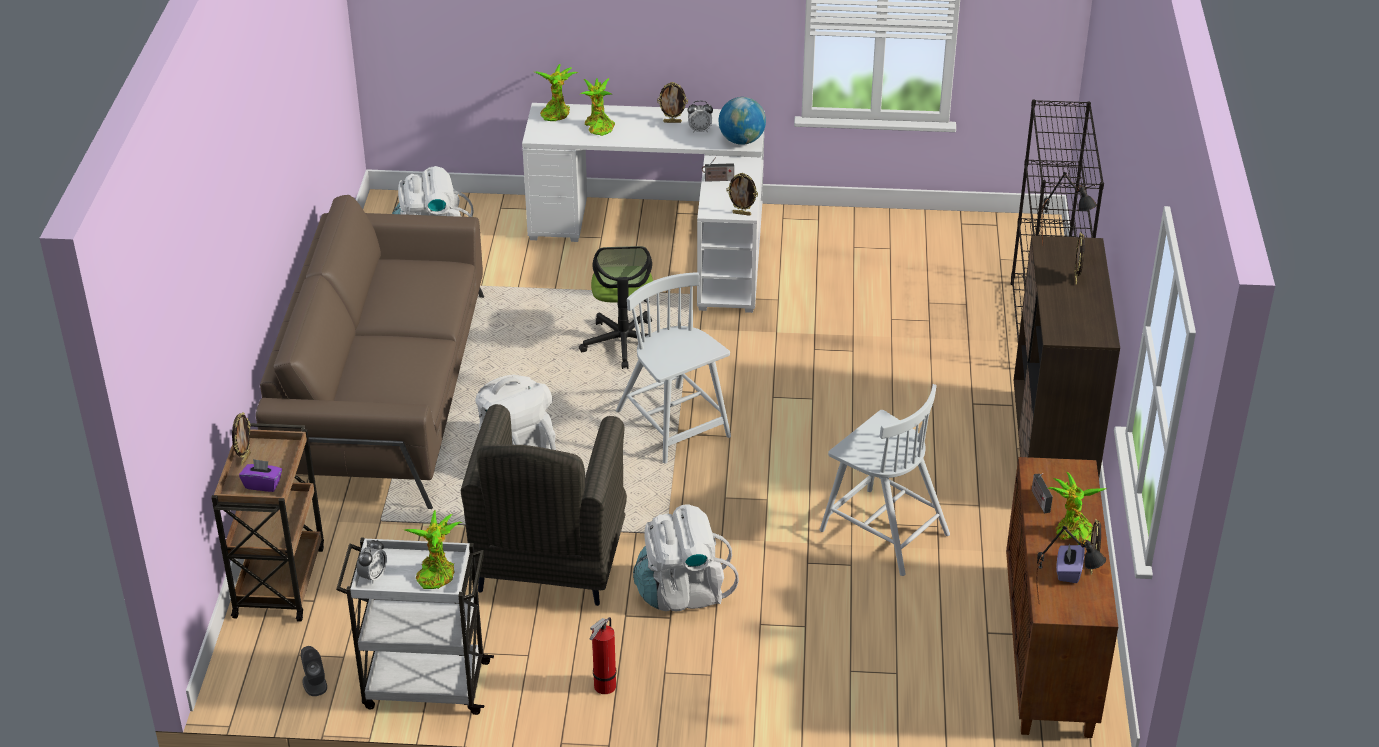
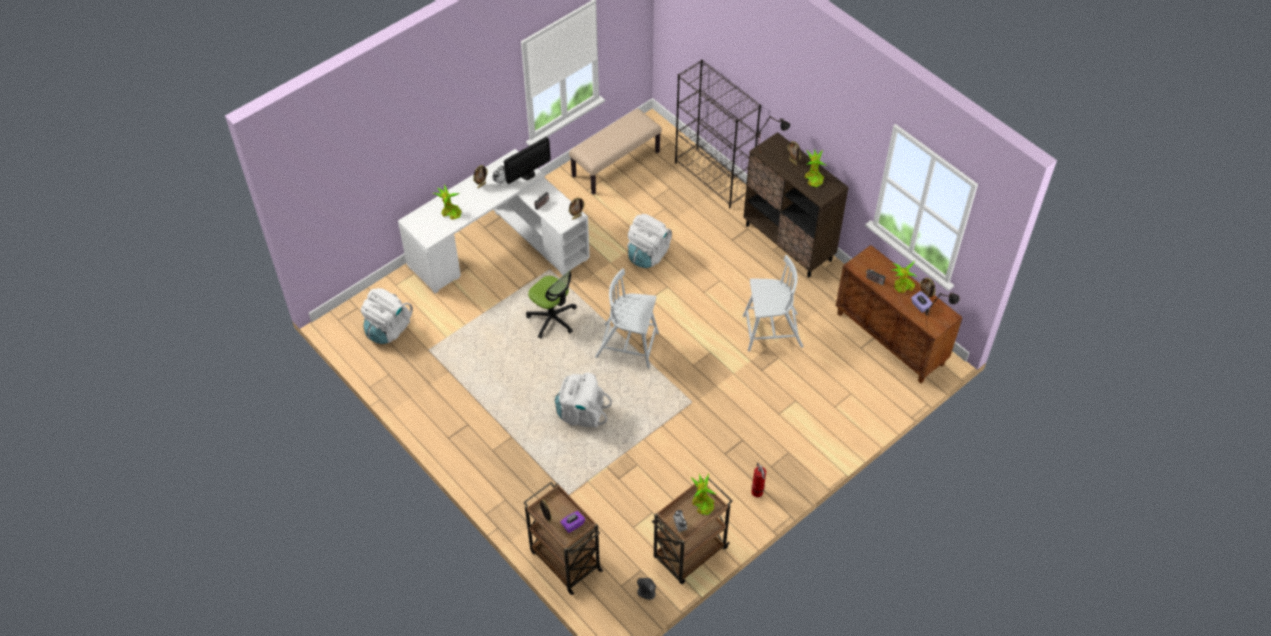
camera: 45 degrees left, 15 degrees up
brown sofa [256,195,484,509] -> none
white cart [336,538,494,715] -> brown cart [652,478,733,584]
grey armchair [461,404,627,606] -> none
potted plant [535,64,578,121] -> potted plant moved to [805,149,827,187]
white backpack [633,504,739,611] -> white backpack moved to [627,214,672,268]
globe [718,97,766,145] -> monitor [504,137,551,184]
none -> beige bench [569,108,662,195]

